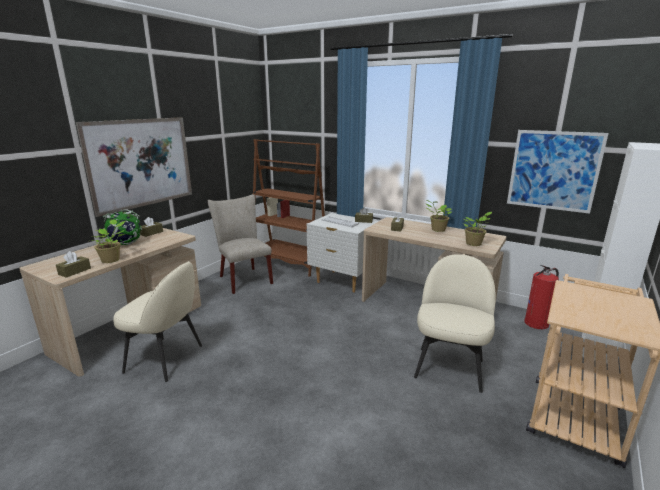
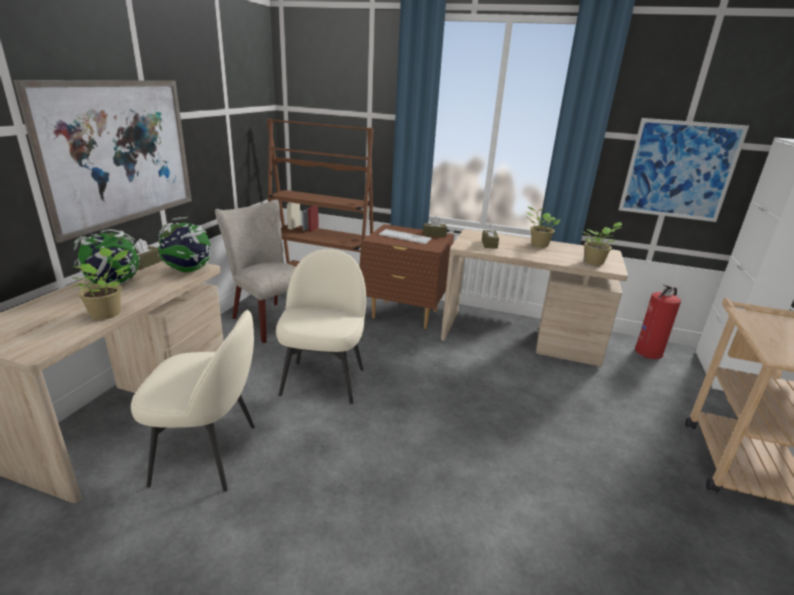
camera: 15 degrees left, 5 degrees up
brown tissue box [56,251,91,278] -> none
white nightstand [306,213,379,293] -> brown nightstand [362,224,454,329]
beige chair [414,254,496,393] -> beige chair moved to [276,249,366,404]
none -> globe [158,217,211,272]

